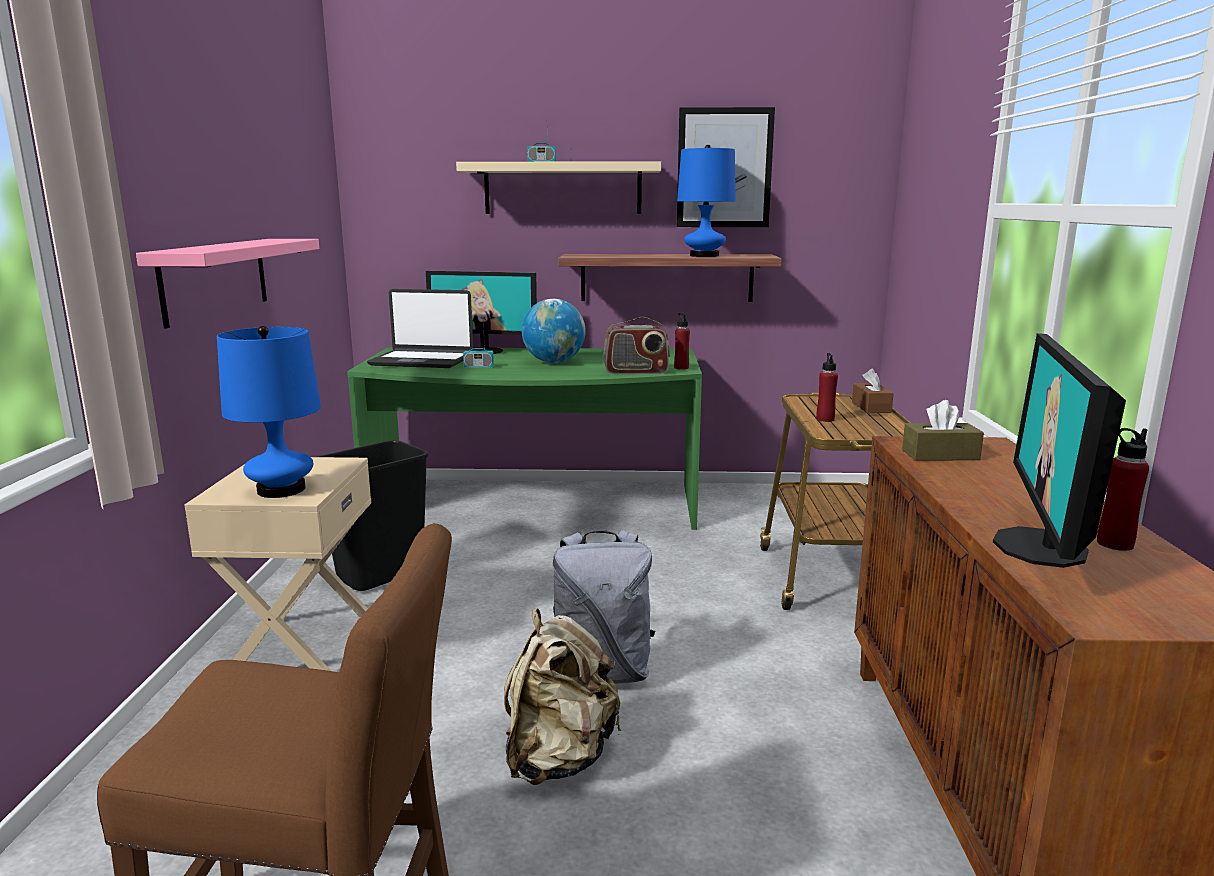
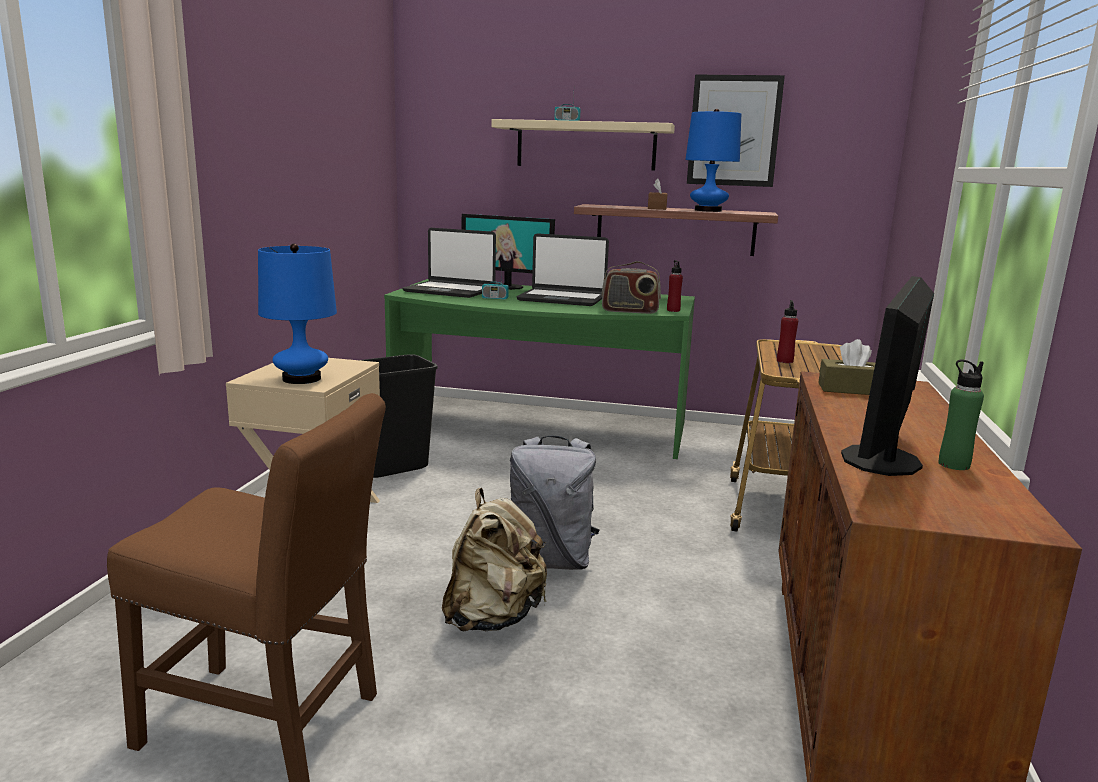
camera: 10 degrees right, 0 degrees up
pink shelf [136,239,319,329] -> none
globe [522,299,586,363] -> laptop [516,233,609,306]
brown tissue box [852,368,894,413] -> brown tissue box moved to [648,178,668,210]
red bottle [1097,428,1149,551] -> green bottle [939,359,984,470]

